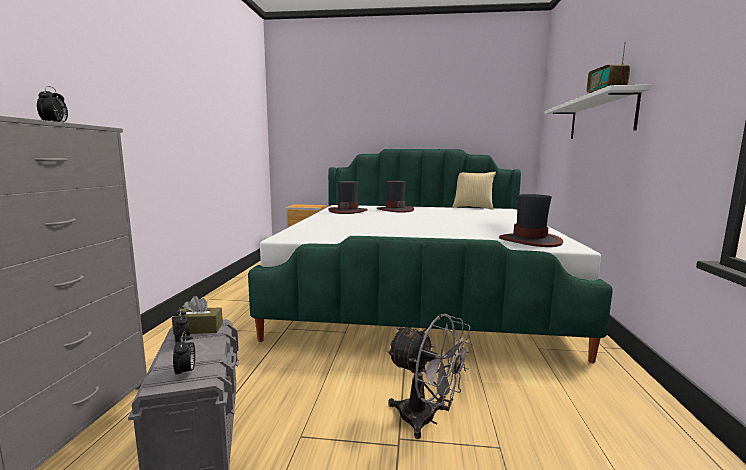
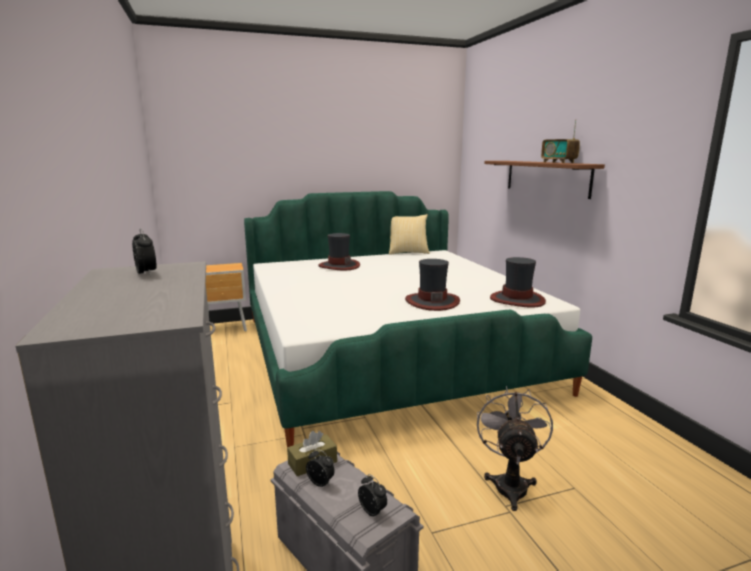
camera: 25 degrees left, 5 degrees up
hat [328,181,368,214] -> hat moved to [405,259,460,311]
grey fan [386,314,472,439] -> grey fan turned 90 degrees counterclockwise [477,386,553,511]
white shelf [545,85,651,139] -> brown shelf [484,161,605,199]

